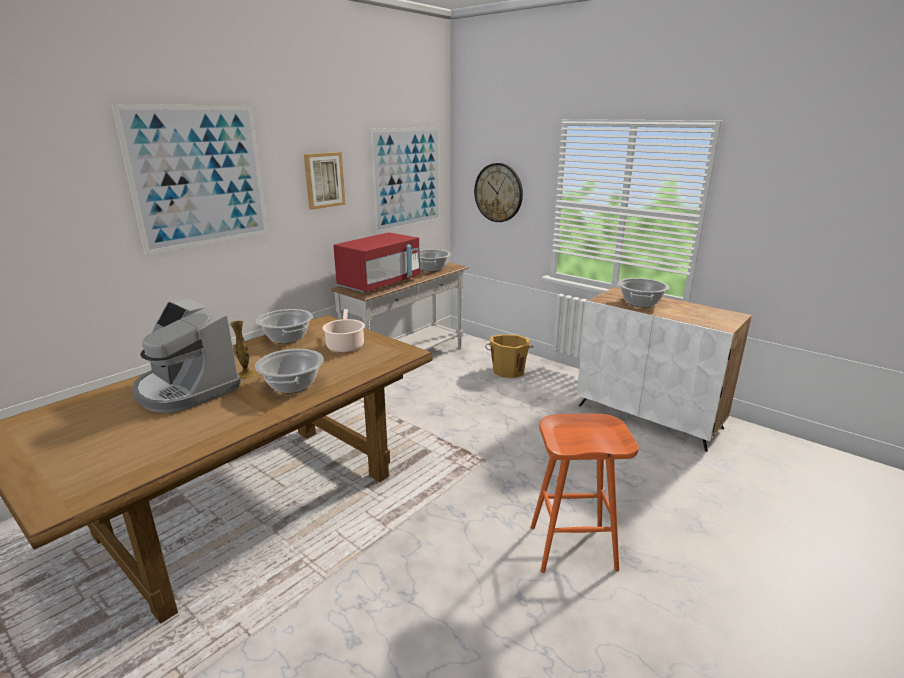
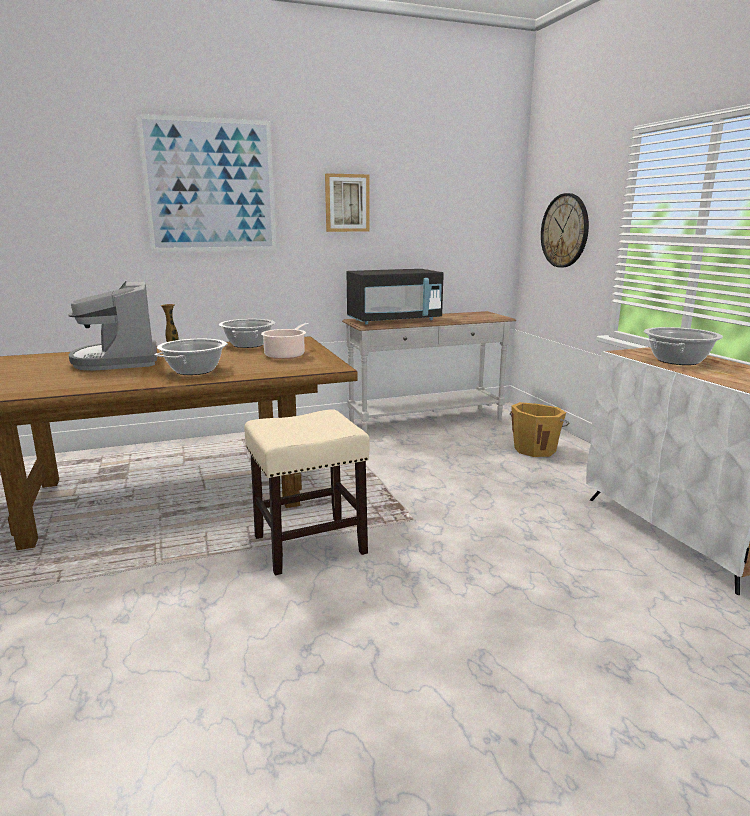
camera: 30 degrees right, 5 degrees down
red microwave [333,233,420,293] -> black microwave [347,269,444,324]
picture [369,127,441,234] -> none
cooking pot [419,249,451,272] -> none
orange stool [531,414,639,573] -> none
none -> beige stool [244,409,369,575]

